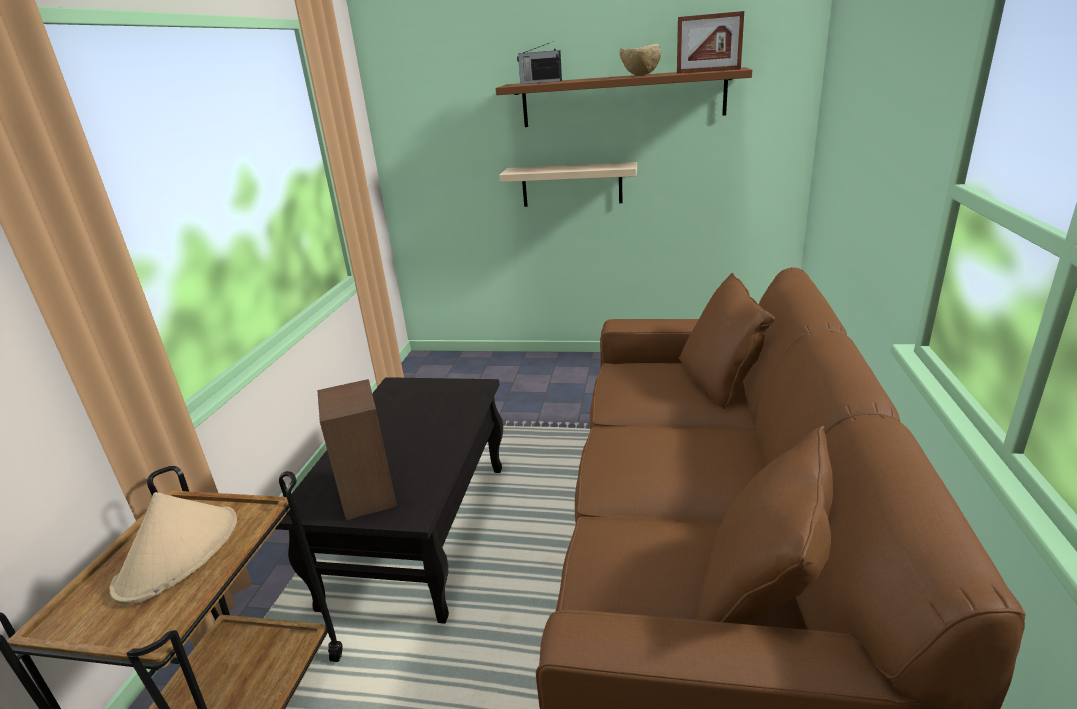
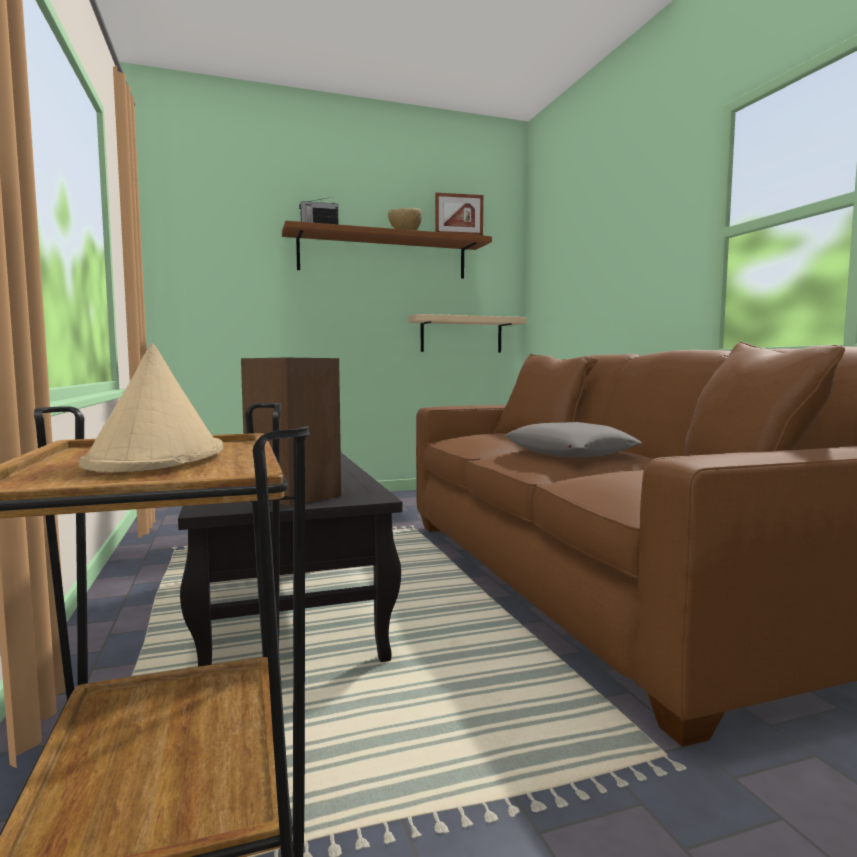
camera: 30 degrees left, 20 degrees down
beige shelf [499,162,637,207] -> beige shelf moved to [408,314,526,353]
none -> grey pillow [505,422,642,457]

